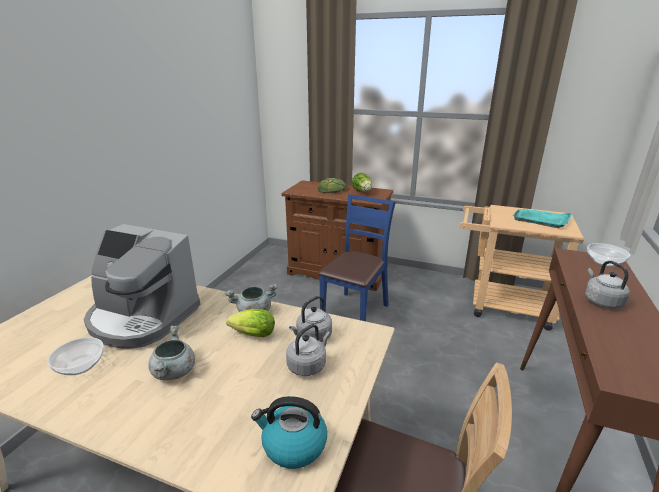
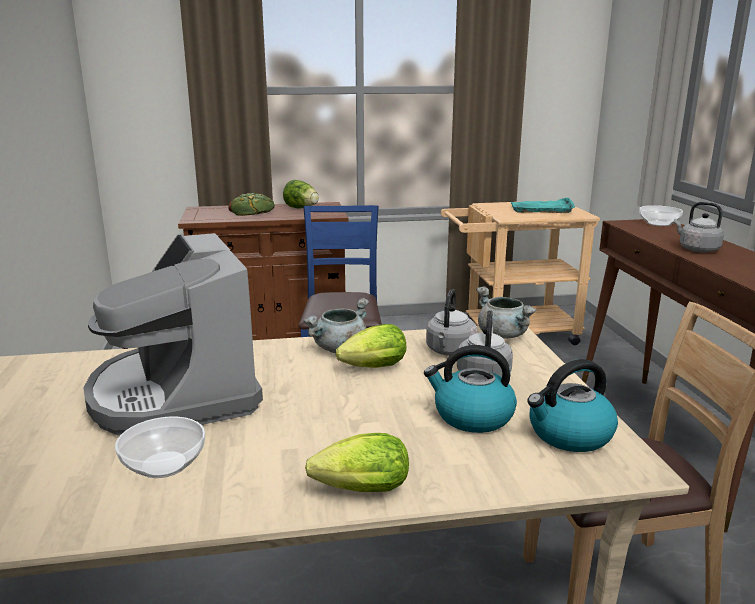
camera: 30 degrees left, 5 degrees down
coffee machine [84,224,200,349] -> coffee machine turned 75 degrees clockwise [84,233,263,435]
grey cooking pot [148,326,195,380] -> grey cooking pot moved to [476,287,537,339]
none -> lettuce [305,433,409,492]
none -> kettle [424,345,517,433]

